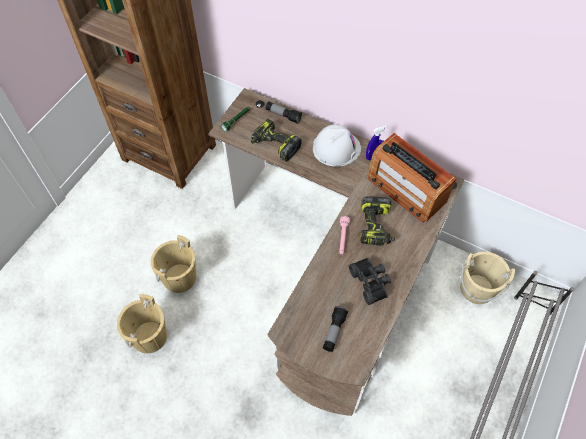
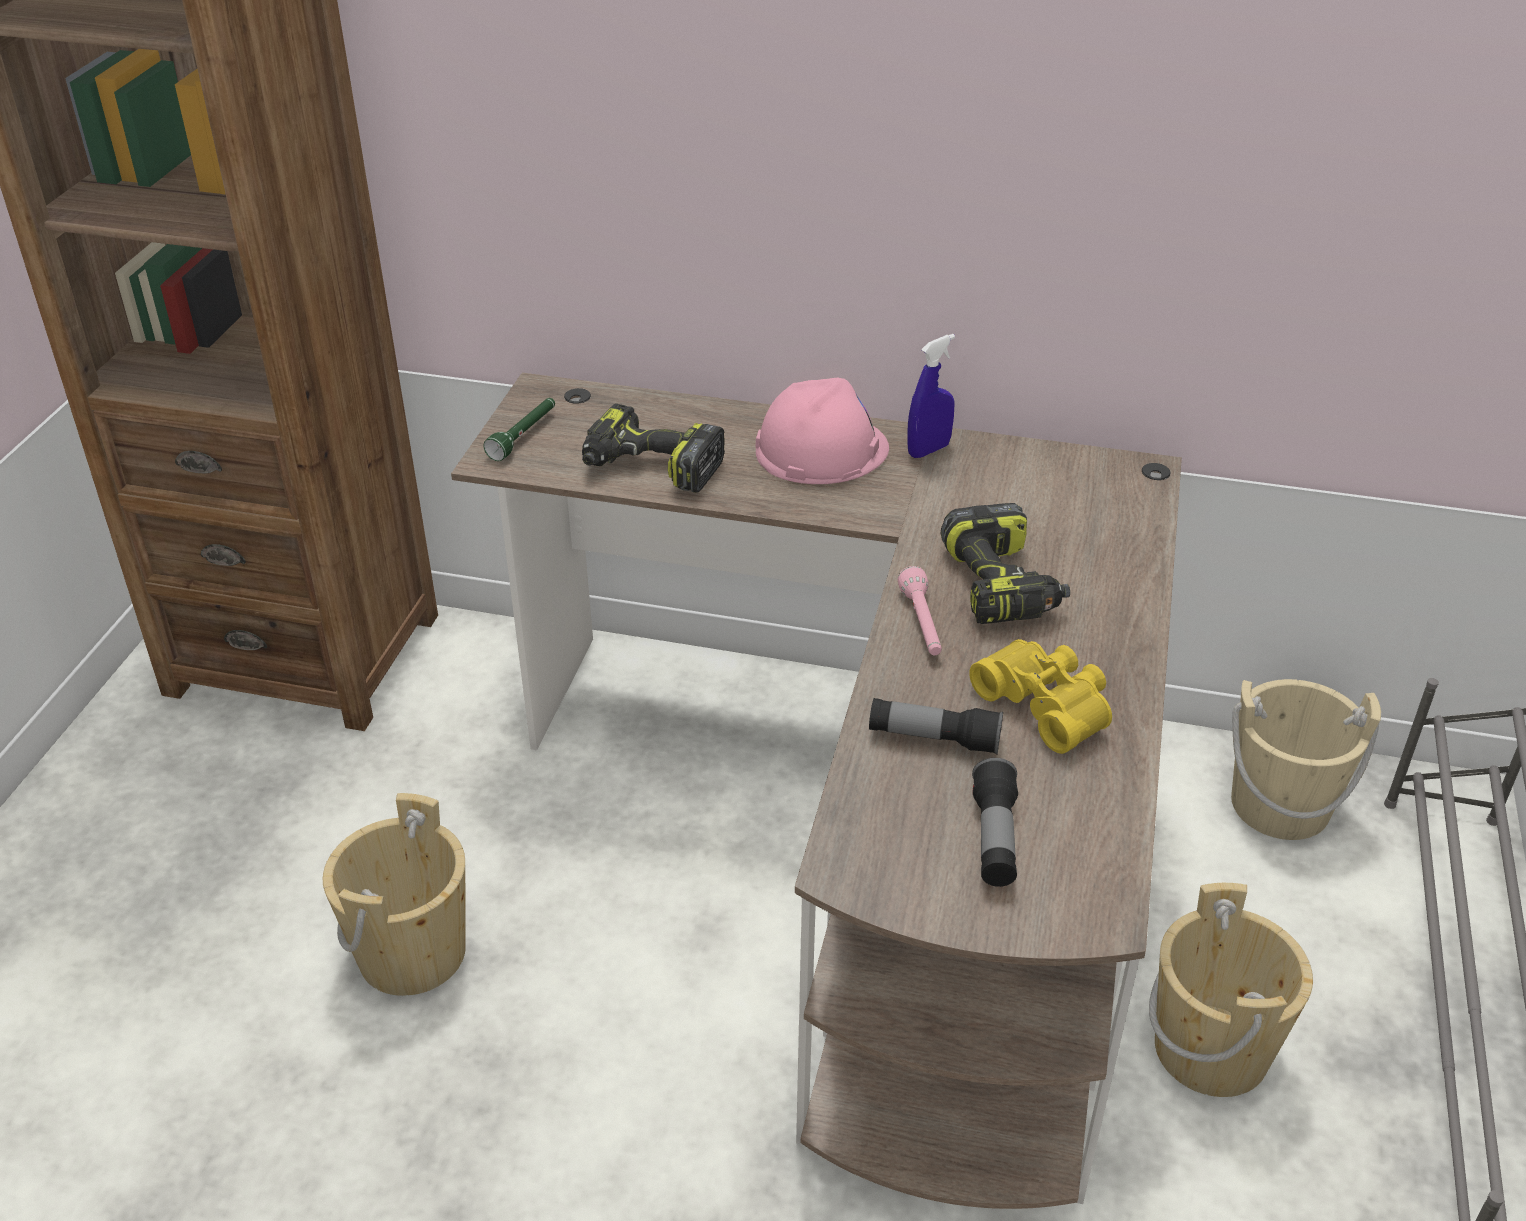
camera: 15 degrees left, 20 degrees down
beige bucket [117,294,167,354] -> beige bucket moved to [1149,883,1313,1097]
flashlight [266,101,302,124] -> flashlight moved to [869,698,1003,755]
white hard hat [313,125,361,167] -> pink hard hat [756,377,889,484]
black binoculars [349,258,391,305] -> yellow binoculars [969,639,1112,754]
radio [368,133,456,222] -> none

